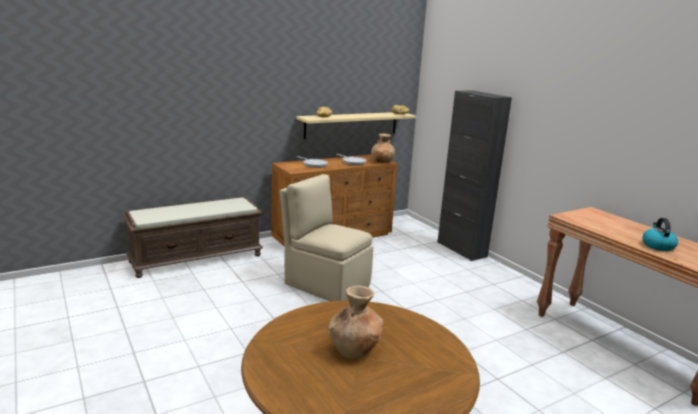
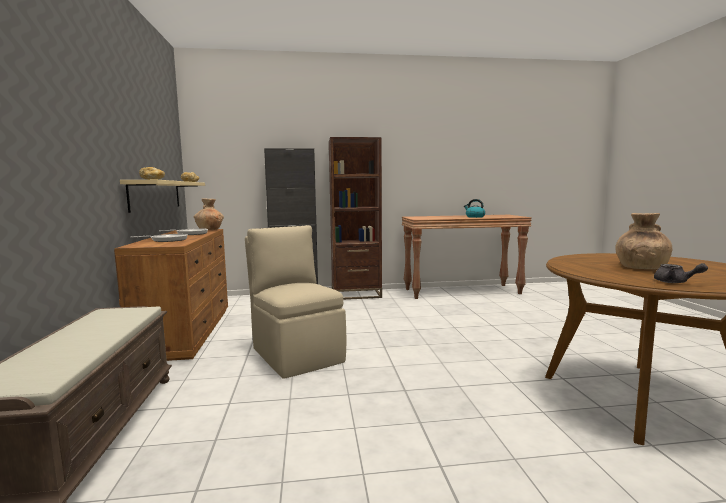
camera: 65 degrees left, 10 degrees down
beige chair [280,174,373,302] -> beige chair turned 90 degrees clockwise [245,225,346,379]
none -> brown bookcase [329,137,382,300]
none -> grey teapot [654,263,708,283]

